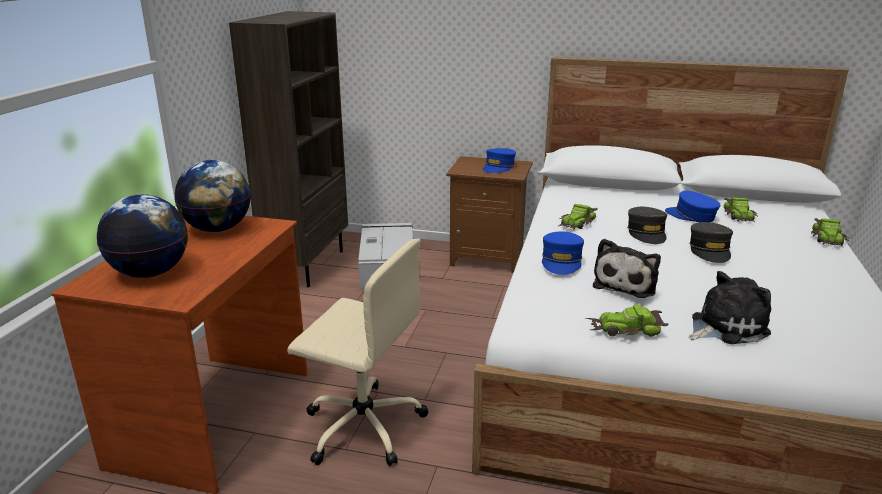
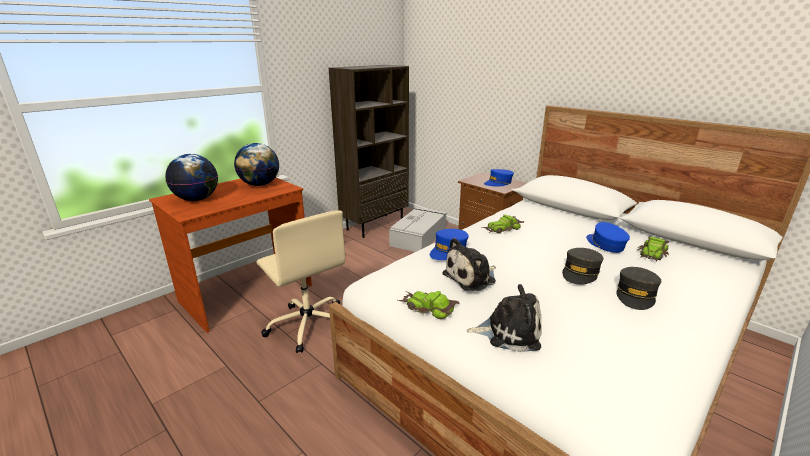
camera: 30 degrees right, 0 degrees up
grey cap [627,207,667,244] -> grey cap moved to [616,267,661,310]
toy car [811,218,849,247] -> none

